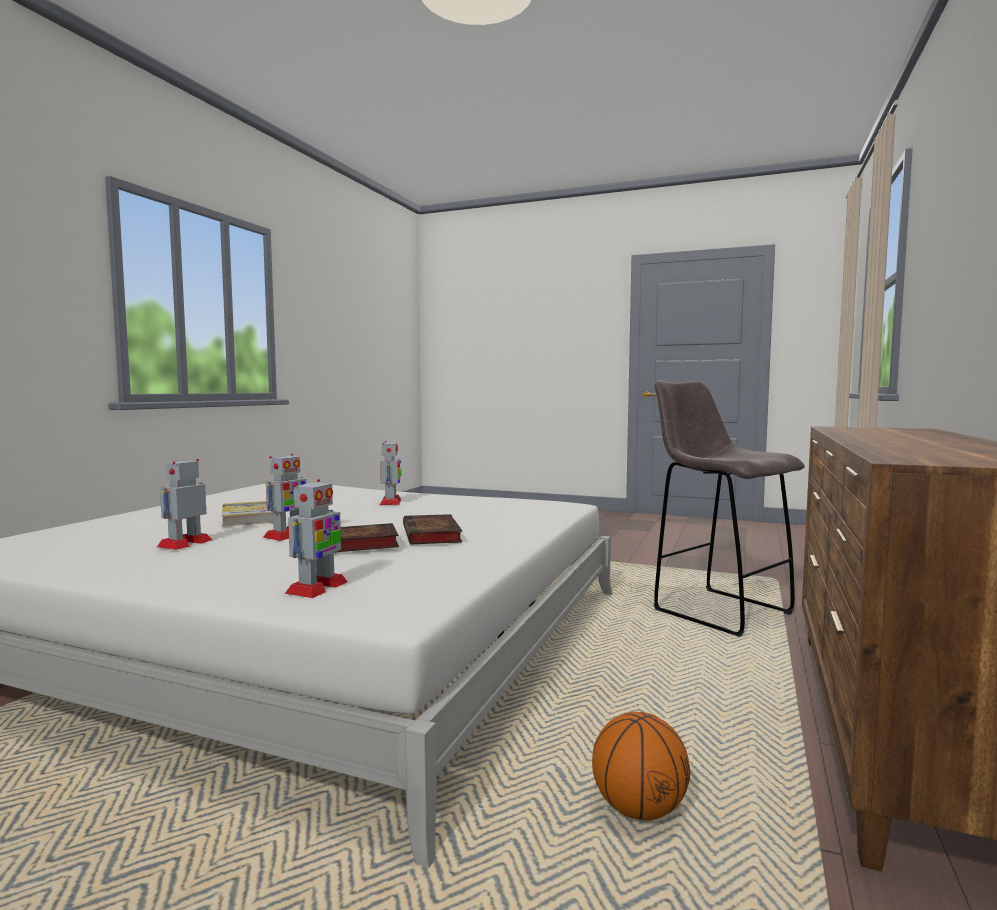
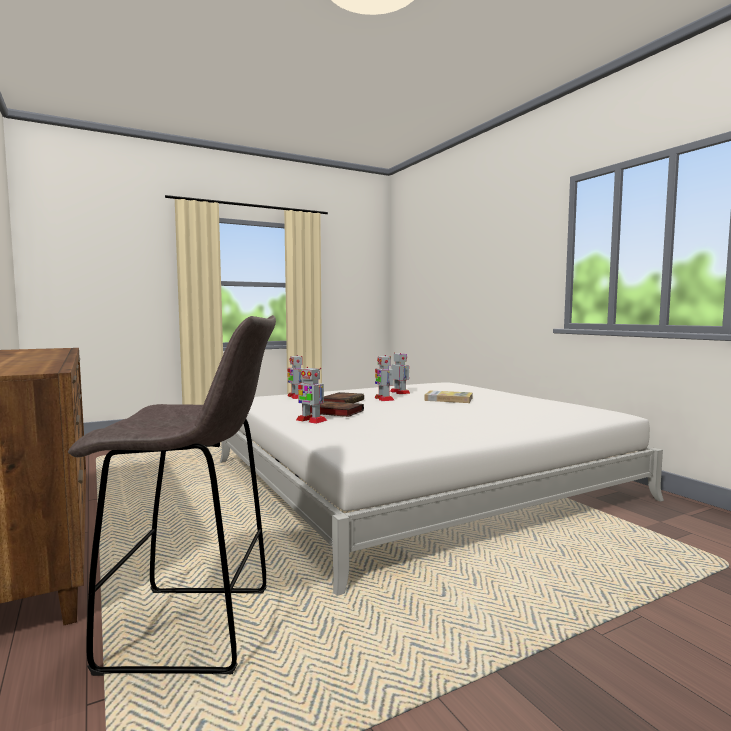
camera: 130 degrees right, 0 degrees up
toy robot [380,441,401,505] -> toy robot moved to [296,367,327,424]
basketball [592,712,690,820] -> none

